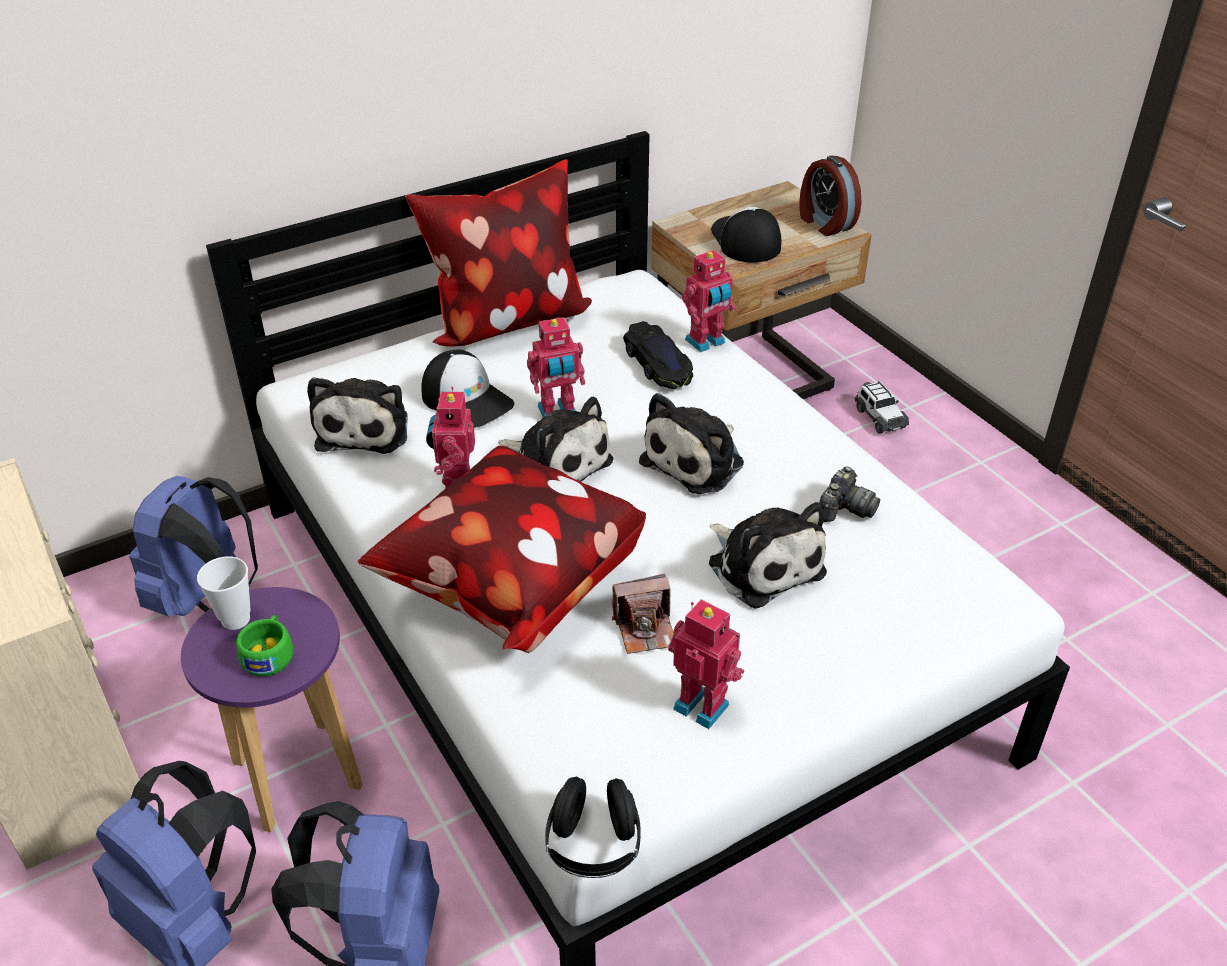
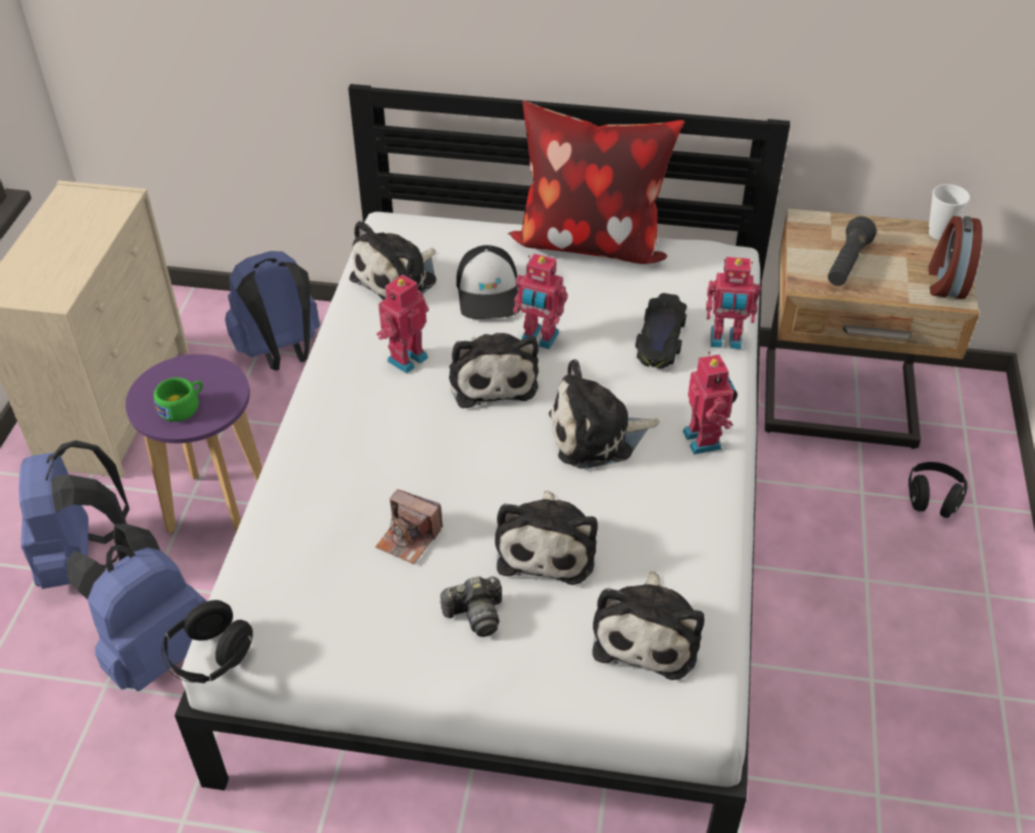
camera: 40 degrees right, 5 degrees up
cup [197,556,251,630] -> cup moved to [929,184,970,240]
pillow [357,445,646,653] -> none
toy robot [668,599,744,729] -> toy robot moved to [683,352,737,454]
cap [711,207,781,263] -> black flashlight [828,216,877,286]
camera [819,467,880,522] -> camera moved to [440,576,502,637]
toy car [855,381,909,434] -> black headphones [908,462,967,518]
none -> plush toy [592,571,704,680]

